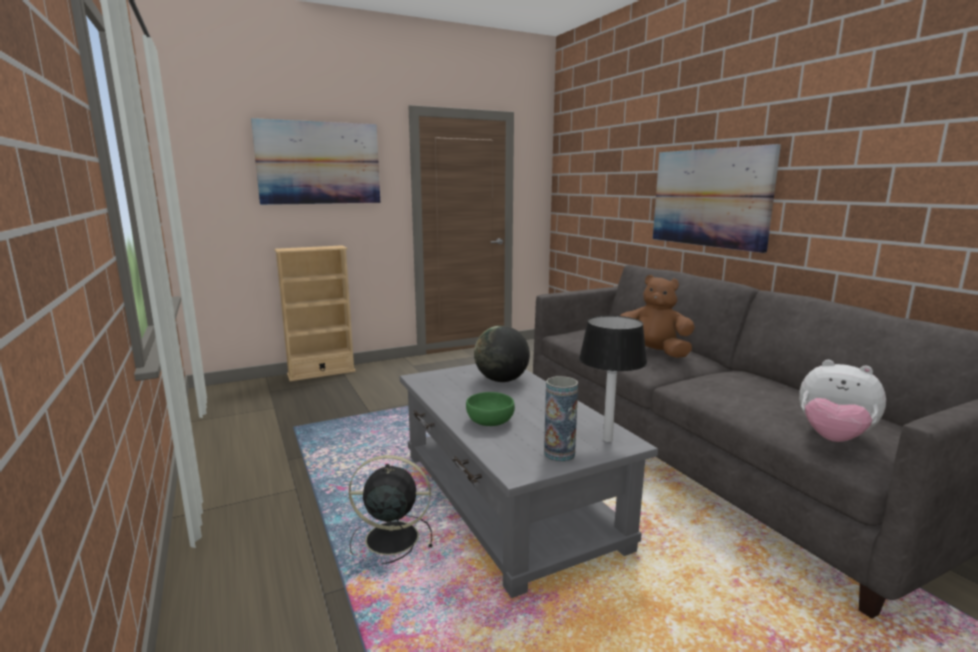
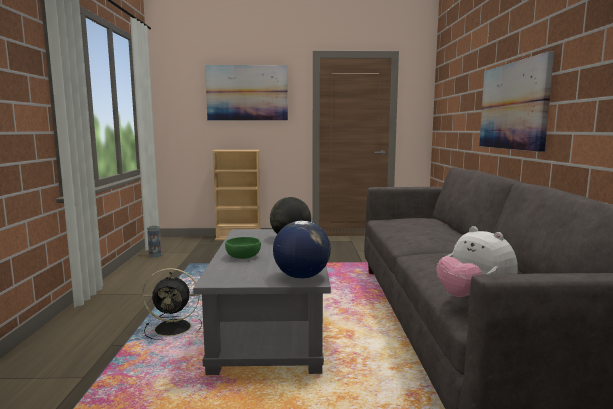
camera: 25 degrees right, 5 degrees down
black fan [349,455,432,564] -> black fan turned 150 degrees clockwise [142,268,202,340]
vase [544,376,578,462] -> vase moved to [147,226,161,257]
table lamp [579,316,647,442] -> globe [273,221,331,279]
brown plush toy [620,275,695,358] -> none

